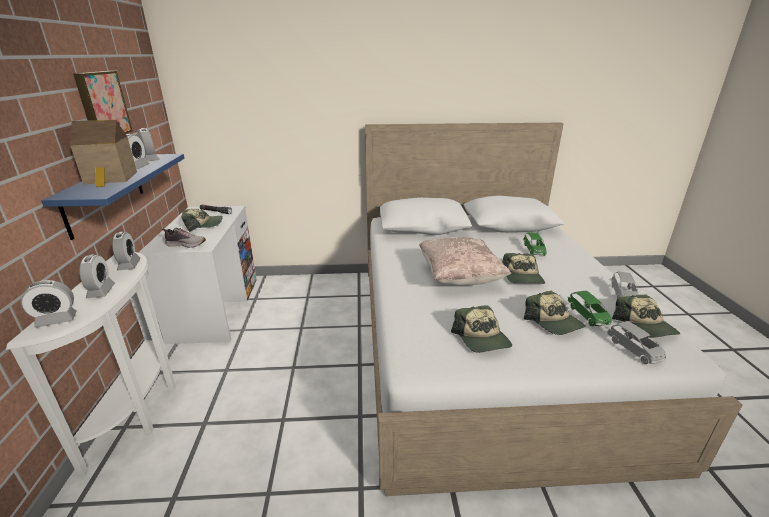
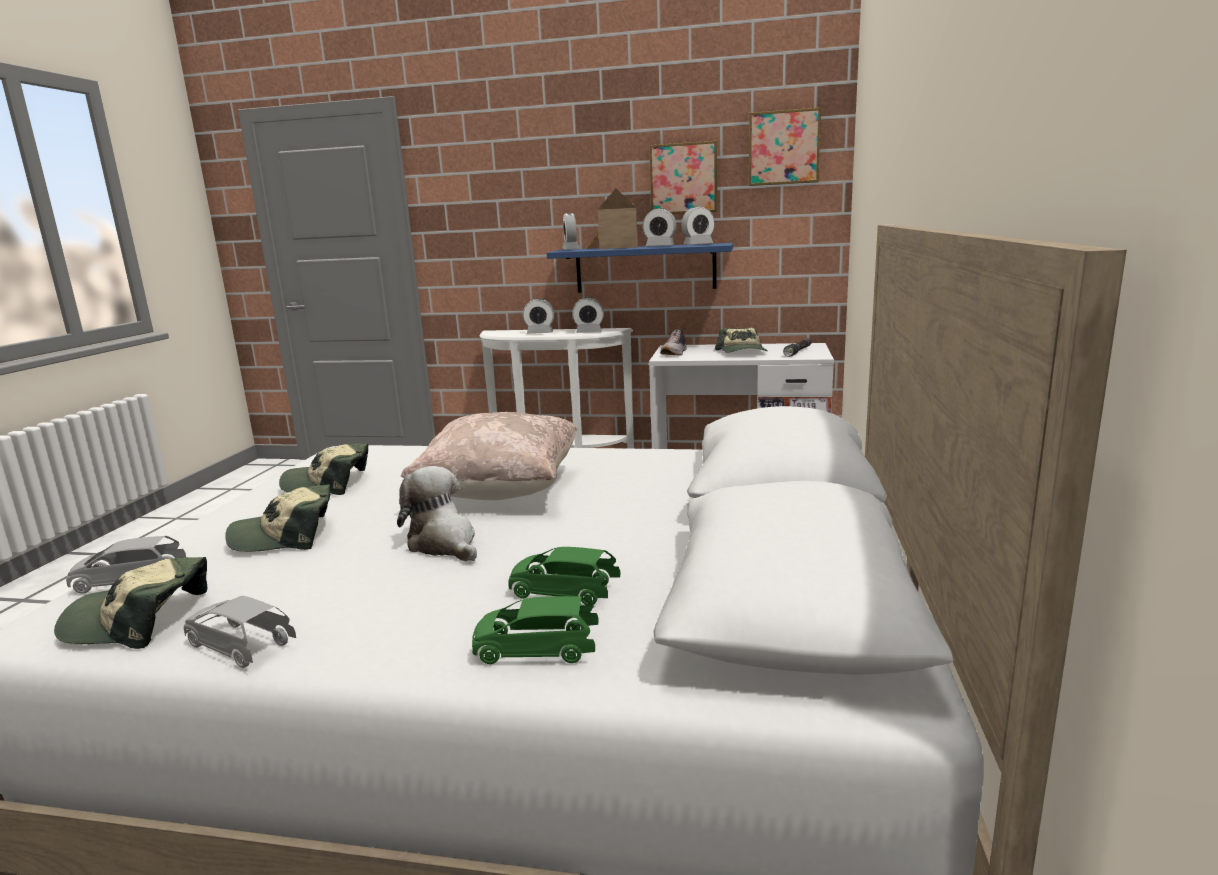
camera: 105 degrees right, 10 degrees down
alarm clock [20,280,76,328] -> alarm clock moved to [562,213,580,249]
cap [502,253,545,284] -> plush toy [397,466,477,561]
green toy car [568,291,612,326] -> green toy car moved to [472,596,598,664]
none -> picture [749,107,821,186]

